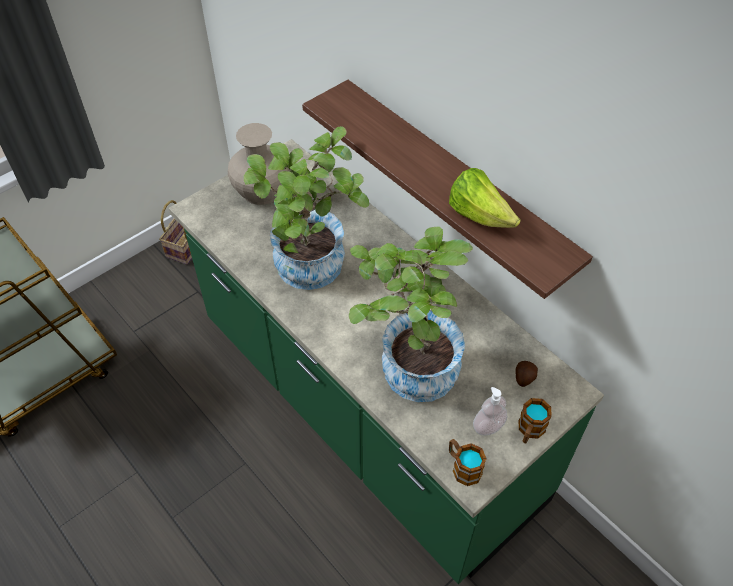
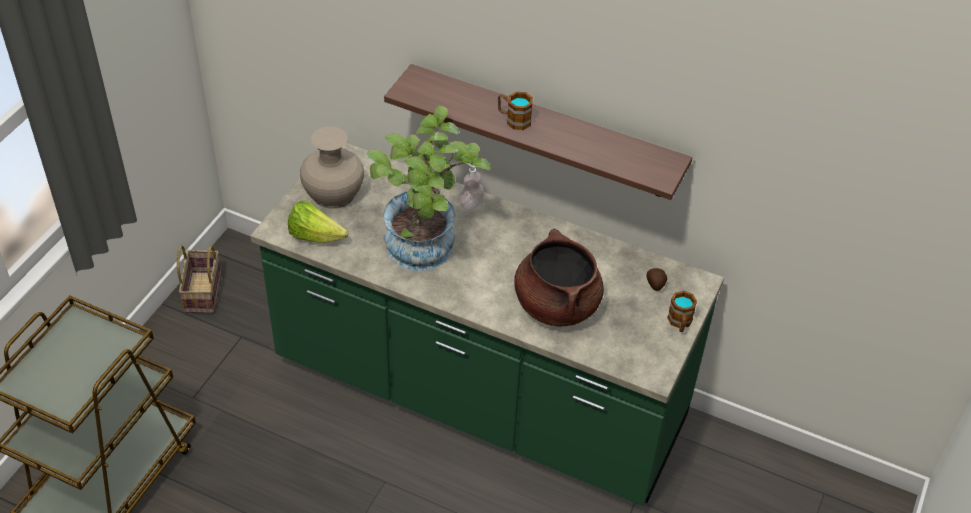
camera: 25 degrees left, 5 degrees down
potted plant [349,227,473,402] -> brown cooking pot [514,229,604,326]
lettuce [449,168,521,228] -> lettuce moved to [288,201,349,243]
mug [449,439,487,486] -> mug moved to [498,92,533,130]
soap dispenser [473,387,507,435] -> soap dispenser moved to [459,163,484,210]

